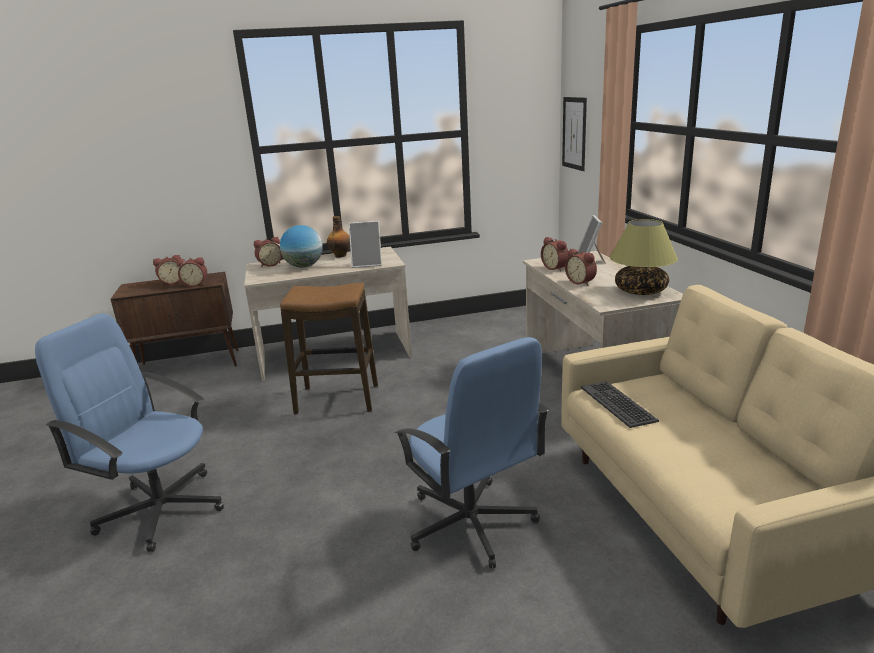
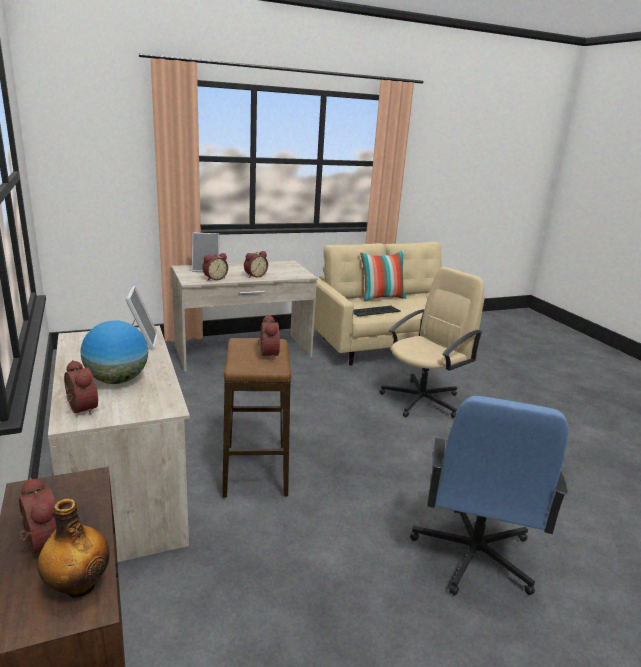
camera: 100 degrees left, 0 degrees up
alarm clock [177,257,207,287] -> alarm clock moved to [258,315,280,360]
bottle [327,216,350,258] -> bottle moved to [38,499,109,598]
blue office chair [395,337,549,568] -> beige office chair [379,267,484,418]
picture [562,97,587,171] -> none
table lamp [610,219,678,295] -> none
none -> pillow [360,250,407,301]

